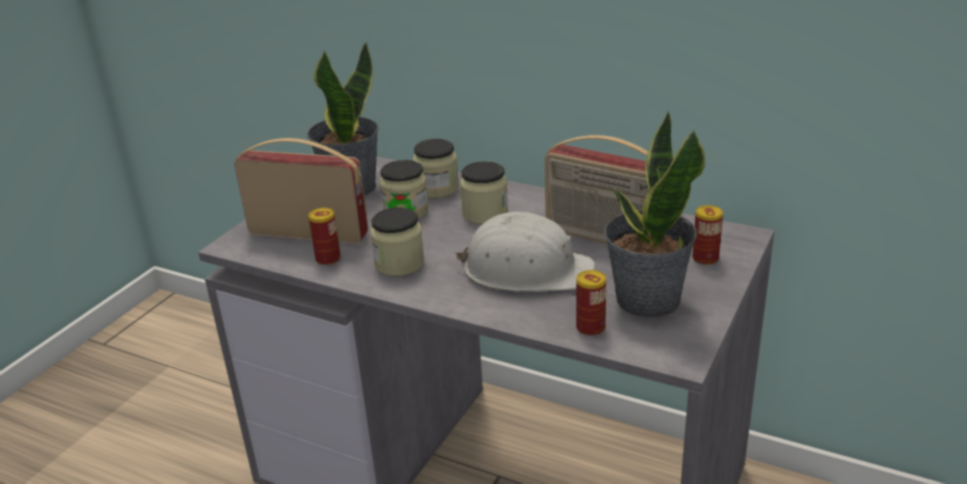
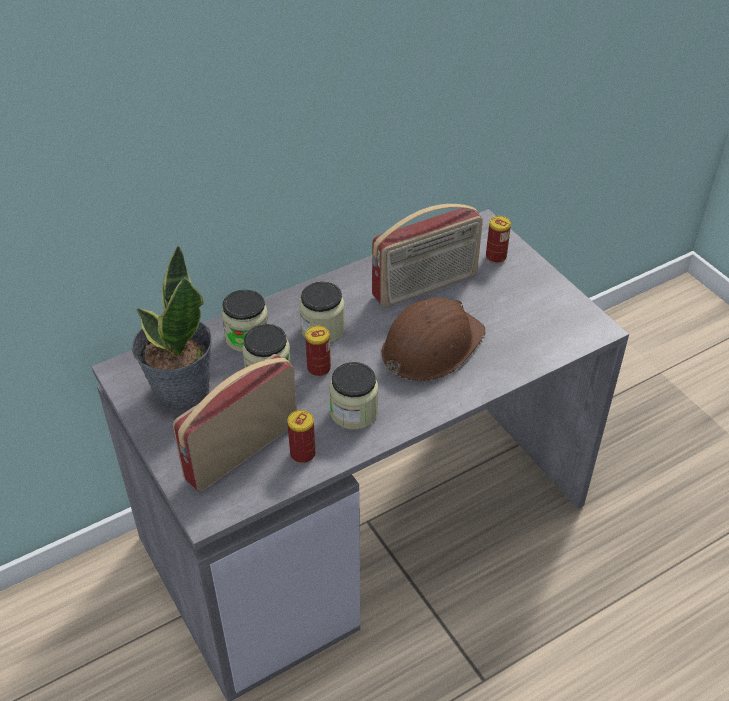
camera: 60 degrees left, 15 degrees up
white hard hat [455,212,595,292] -> brown hard hat [382,297,486,381]
can [576,270,606,336] -> can moved to [305,326,331,377]
potted plant [604,111,705,318] -> none

